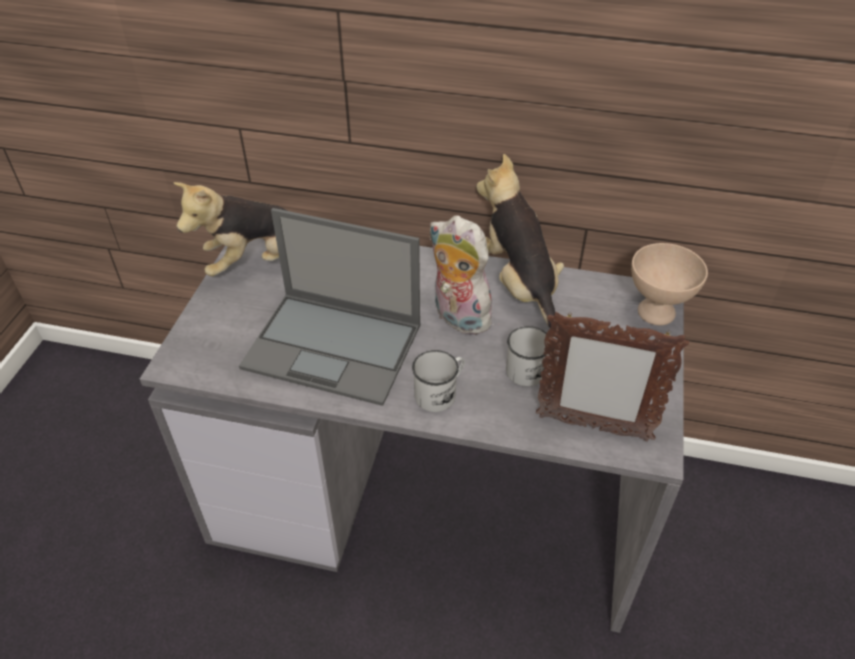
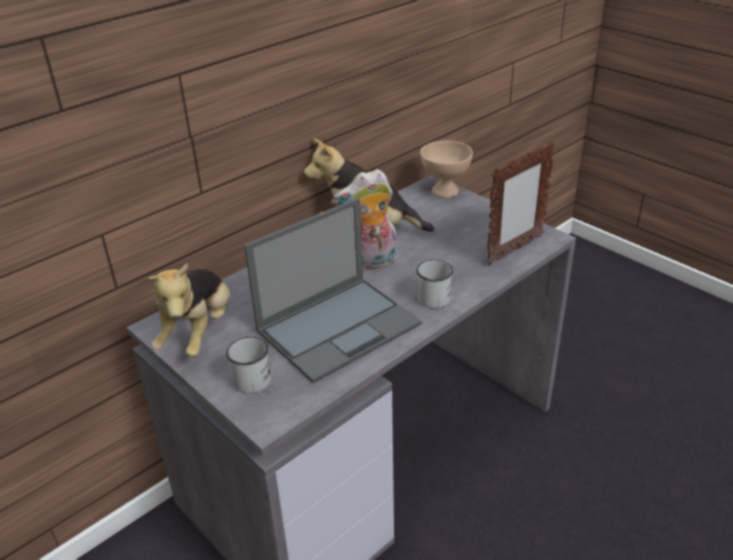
camera: 55 degrees left, 10 degrees down
white mug [506,326,555,386] -> white mug moved to [226,337,271,393]

